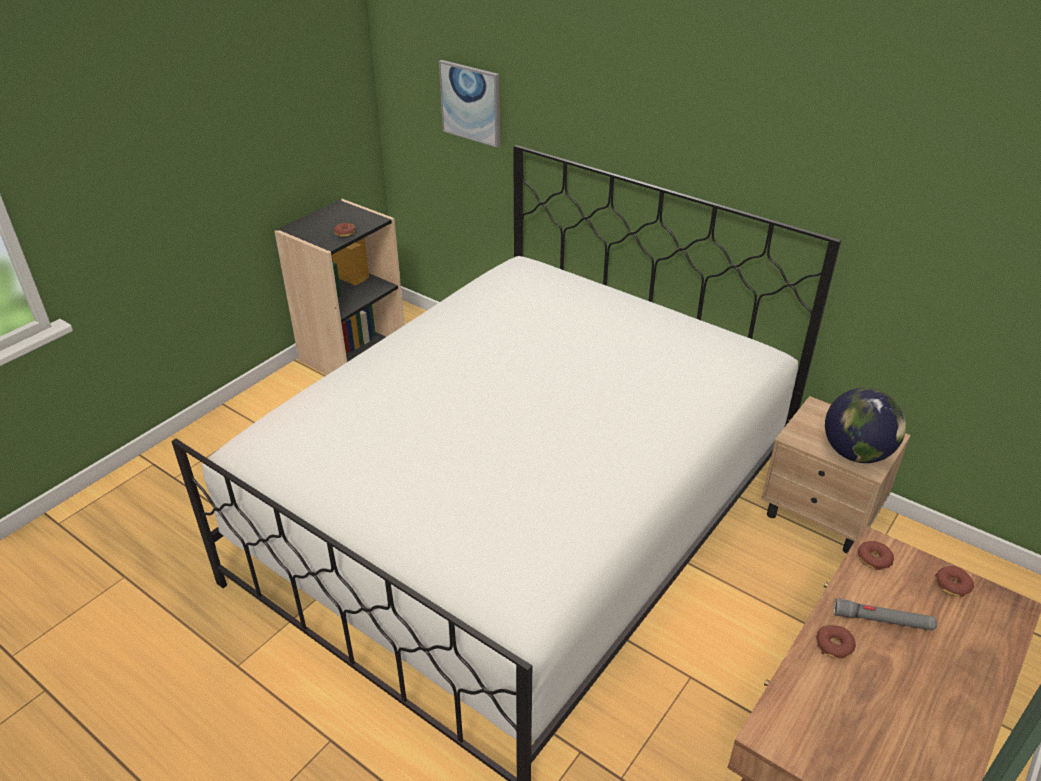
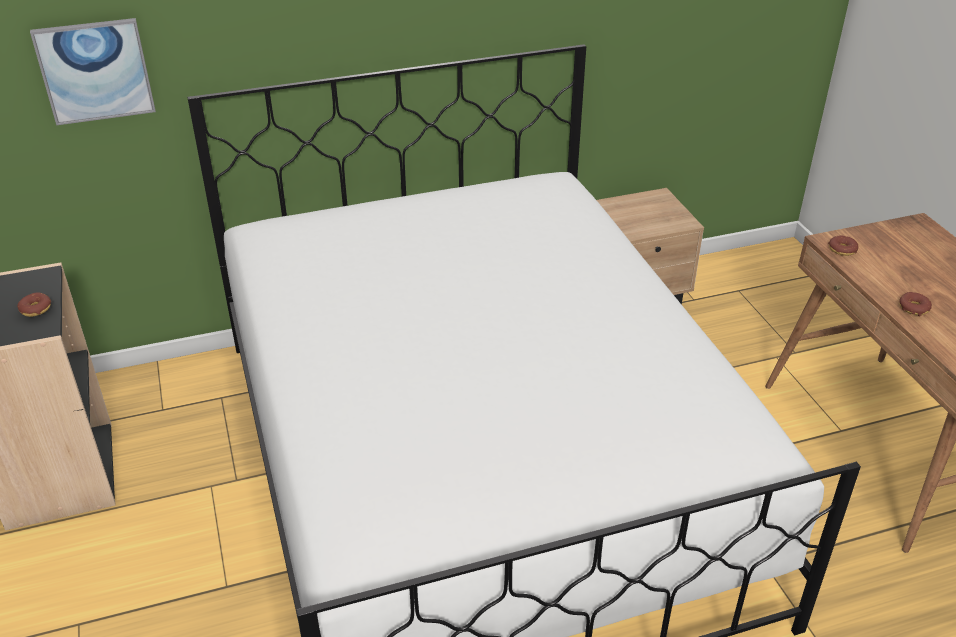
camera: 55 degrees left, 0 degrees up
globe [825,388,906,463] -> none
grey flashlight [834,598,938,631] -> none
donut [935,566,974,597] -> none

